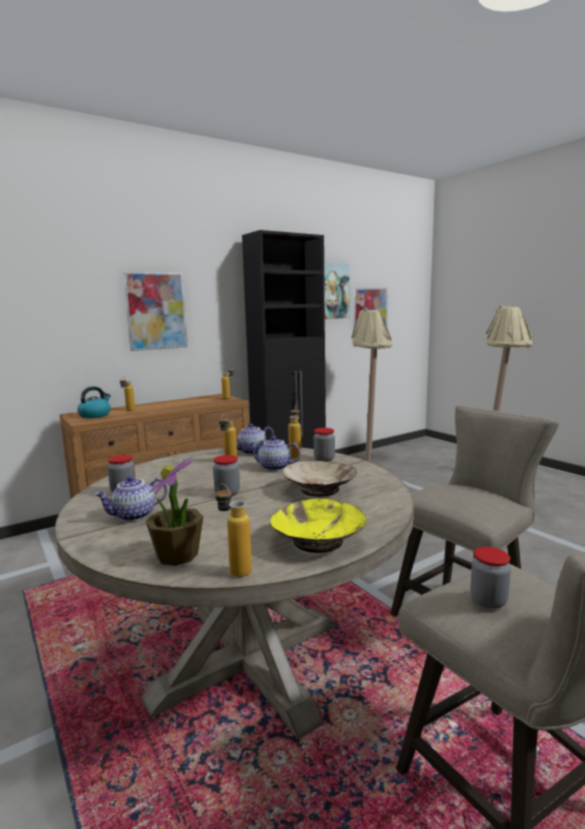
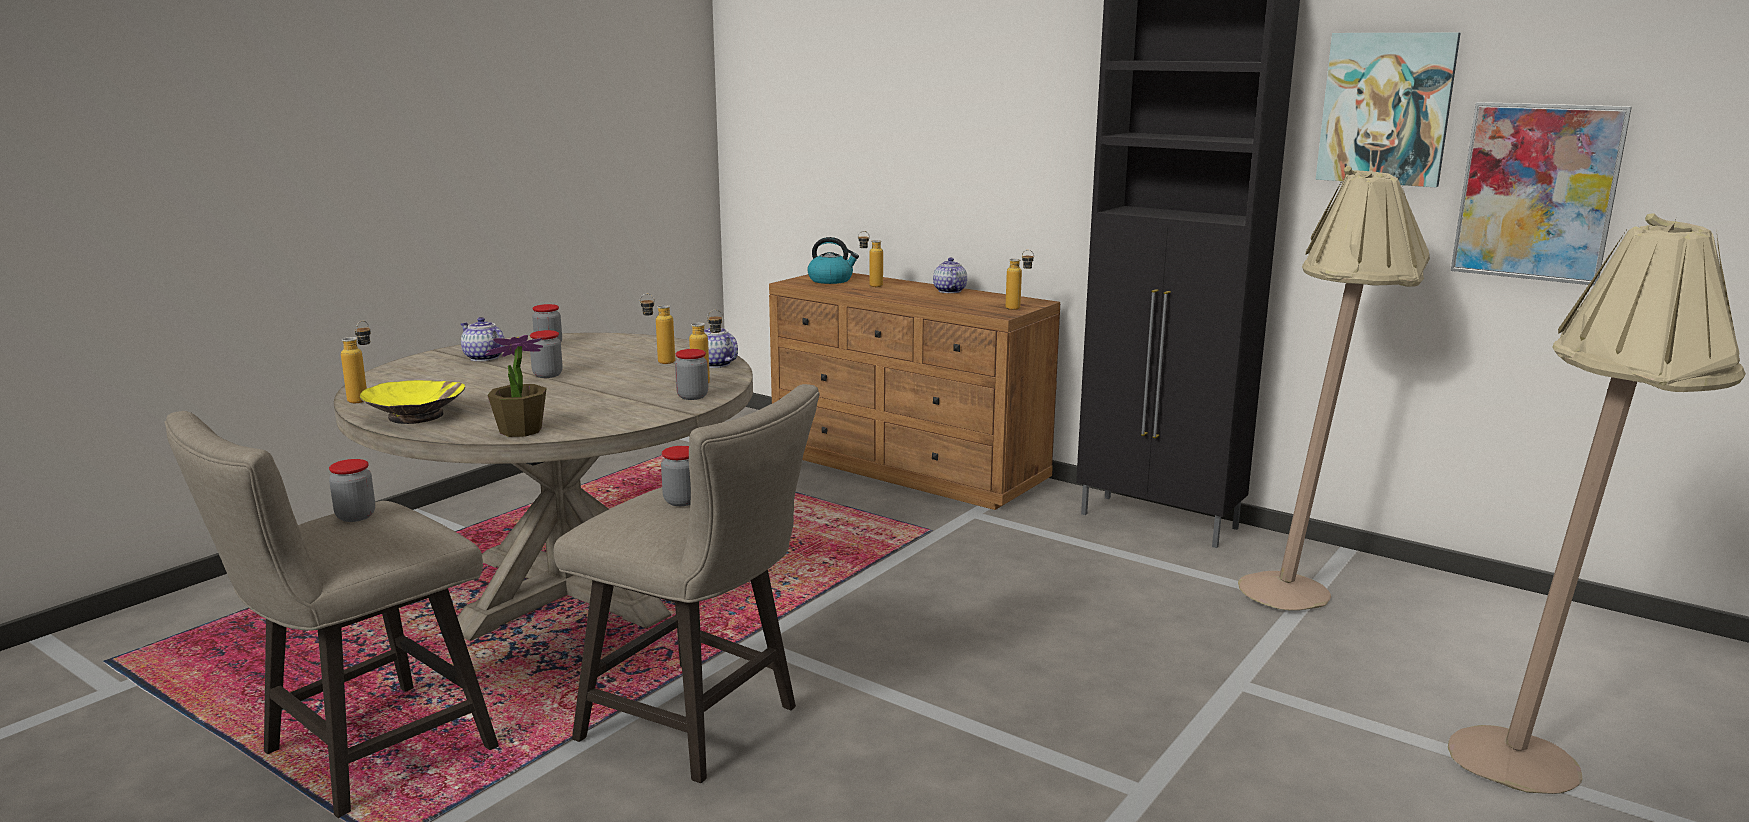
camera: 70 degrees right, 5 degrees up
picture [123,272,188,351] -> none
potted plant [146,457,203,566] -> potted plant moved to [485,335,547,437]
teapot [248,436,301,471] -> teapot moved to [933,258,967,293]
beige bowl [282,461,357,497] -> none
none -> jar [661,446,691,506]

